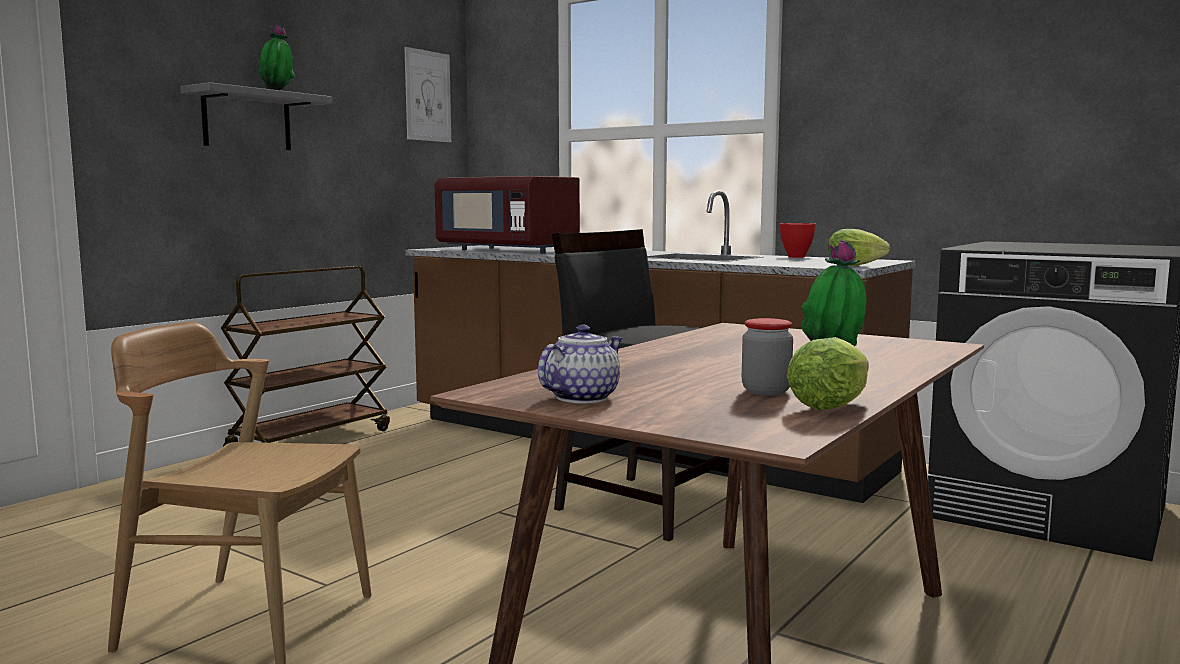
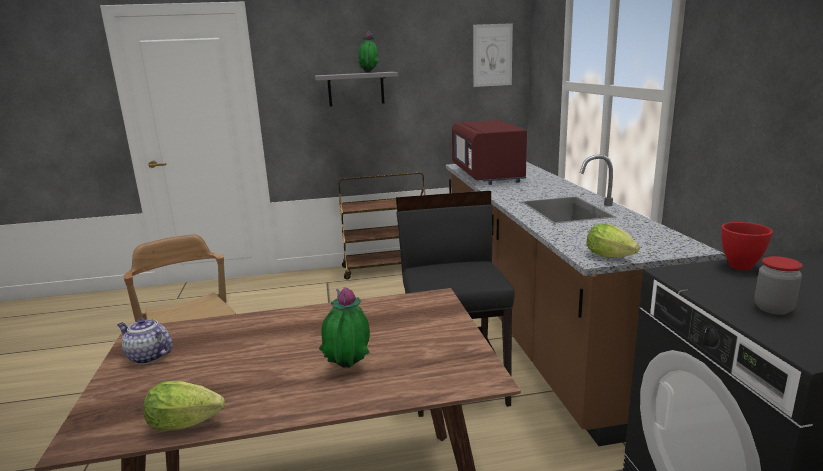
camera: 45 degrees right, 10 degrees up
teapot [538,325,623,403] -> teapot turned 150 degrees counterclockwise [117,318,173,364]
jar [742,318,793,395] -> jar moved to [754,256,803,315]
red bowl [780,223,816,258] -> red bowl moved to [722,222,773,270]

